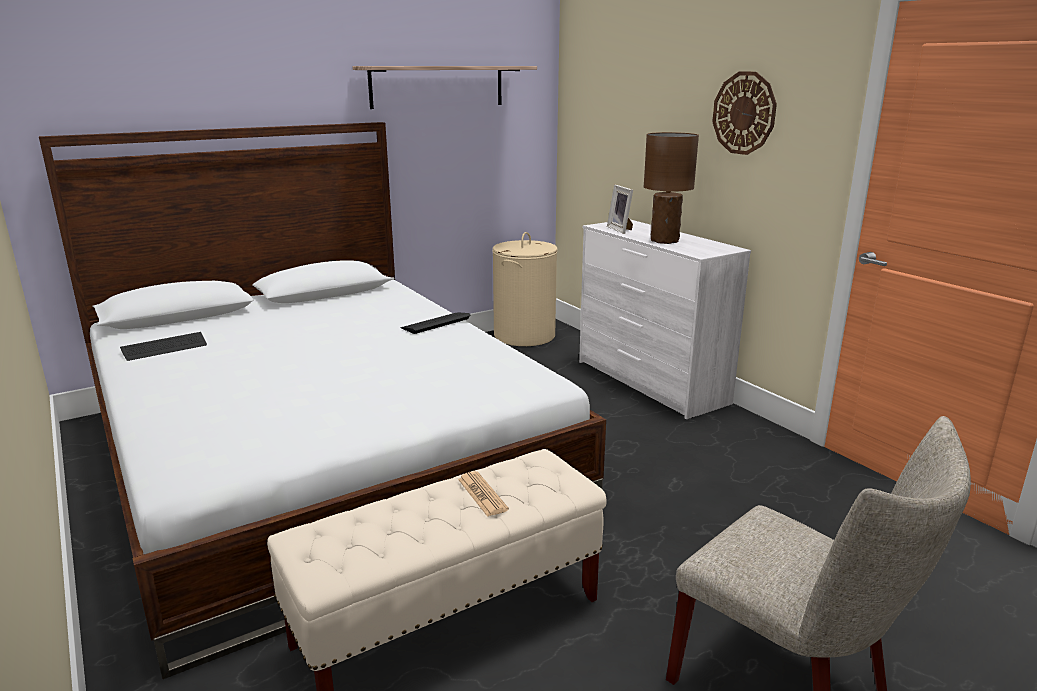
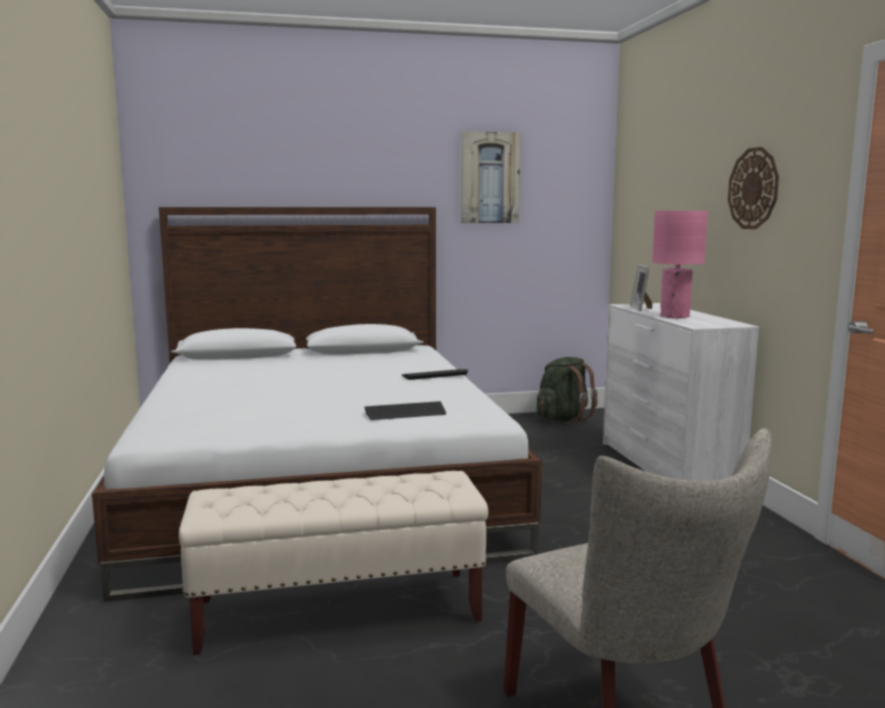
camera: 20 degrees right, 10 degrees down
keyboard [120,332,207,361] -> keyboard moved to [364,401,446,420]
shelf [352,66,537,109] -> picture [461,131,520,223]
newspaper [458,471,509,517] -> none
beige laundry basket [492,232,558,346] -> green backpack [537,357,598,424]
brown table lamp [644,132,699,244] -> pink table lamp [652,211,708,318]

